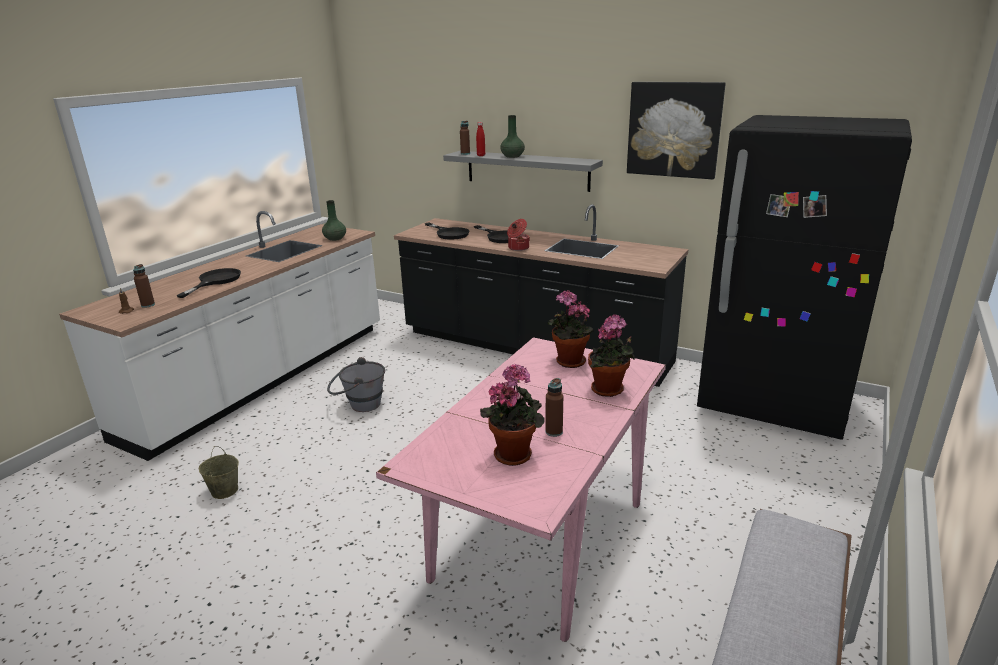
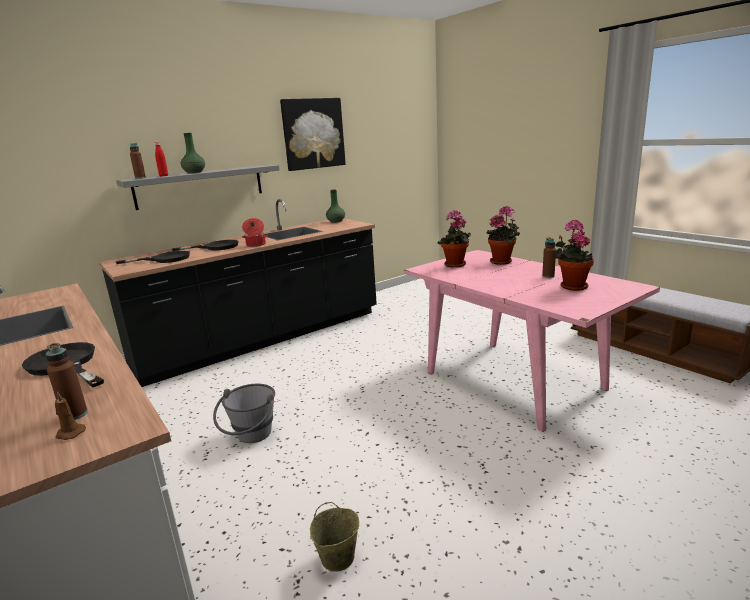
camera: 65 degrees left, 5 degrees down
green vase [322,200,346,241] -> green vase moved to [326,190,345,223]
black fridge [697,115,912,440] -> none

